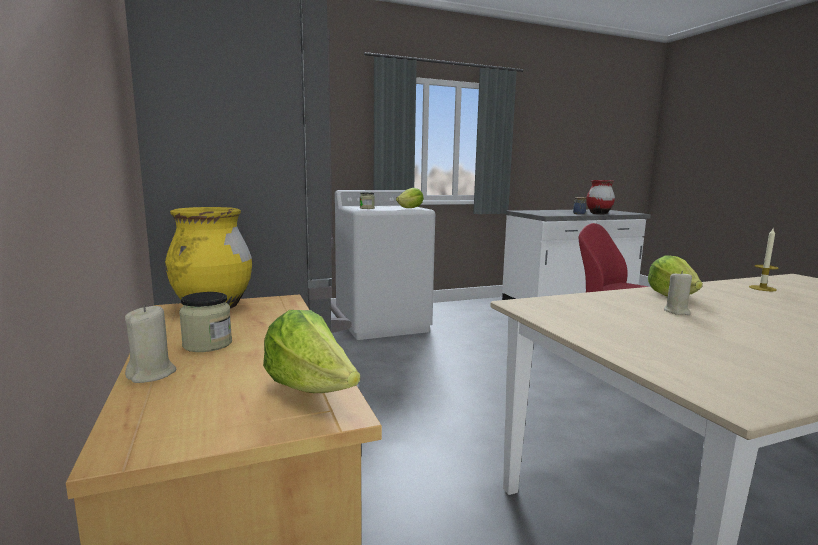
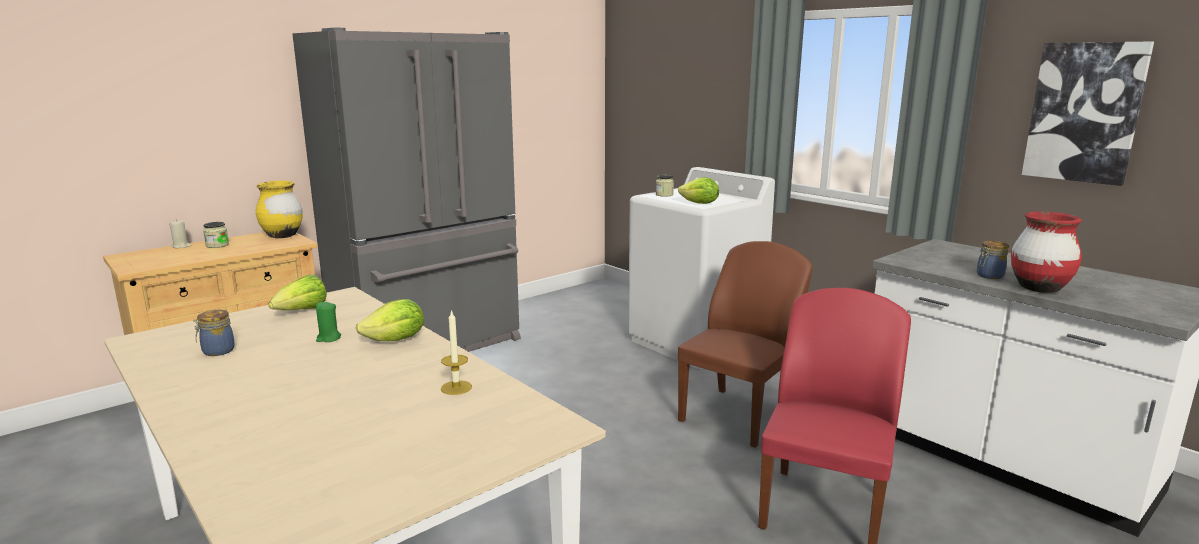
camera: 70 degrees right, 5 degrees up
lettuce [263,310,360,393] -> lettuce moved to [269,274,327,310]
beige candle [664,271,692,315] -> green candle [316,301,341,342]
none -> jar [193,310,235,356]
none -> brown chair [678,241,812,448]
none -> picture [1022,42,1154,186]

